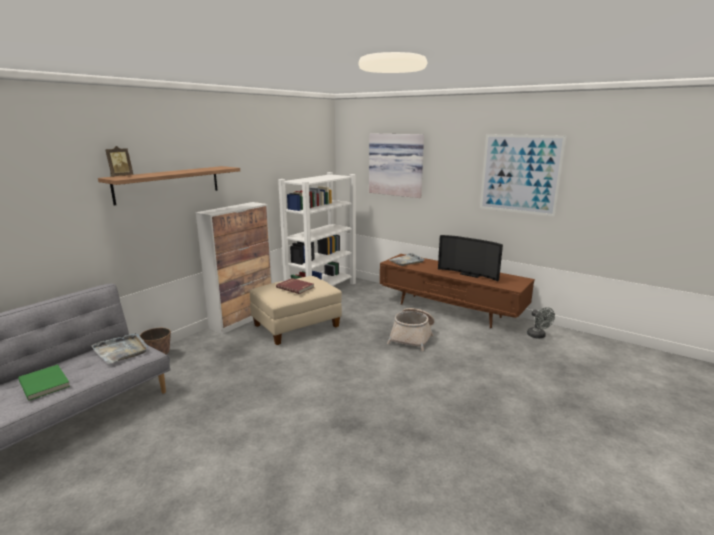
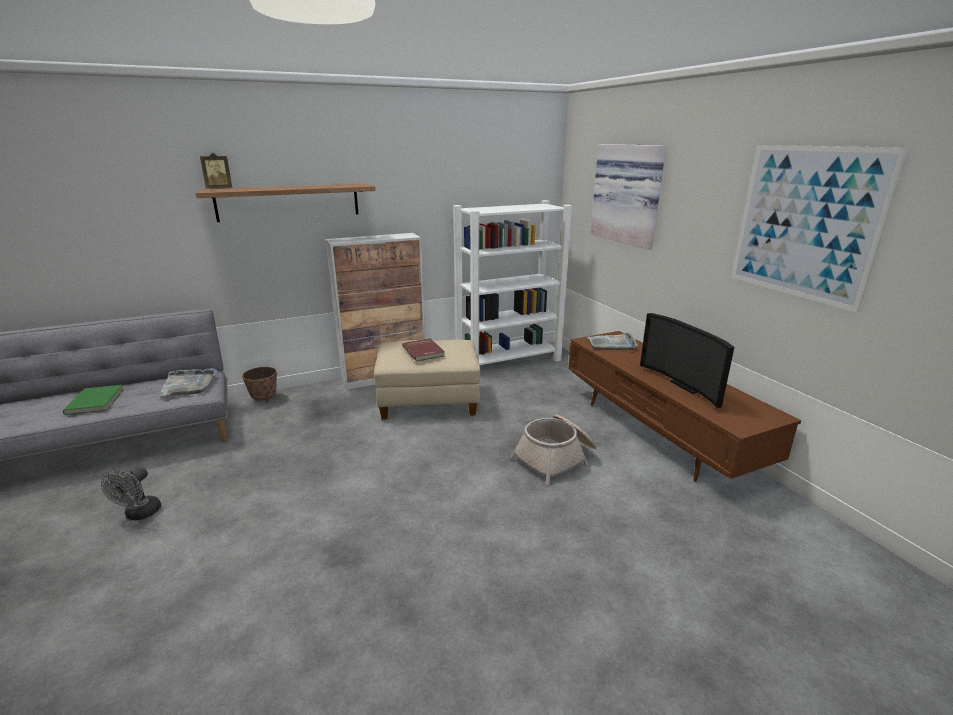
camera: 30 degrees right, 5 degrees up
grey fan [527,307,555,339] -> grey fan moved to [101,467,161,520]

